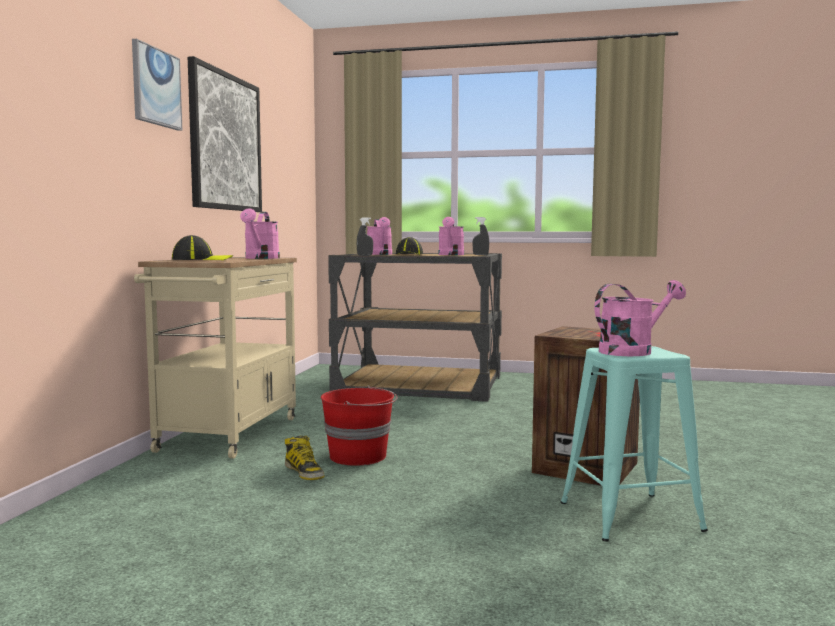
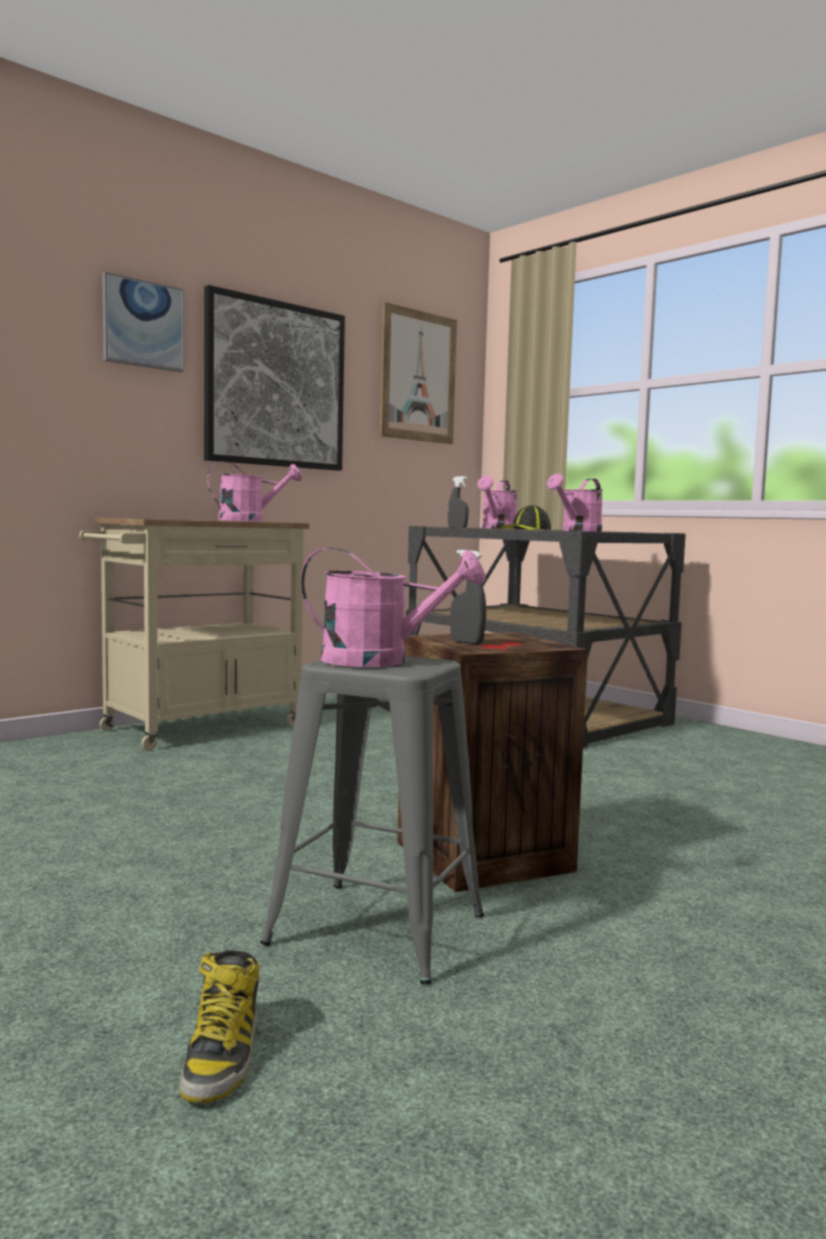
camera: 35 degrees right, 0 degrees up
cap [172,235,234,260] -> none
pink watering can [240,208,280,259] -> pink watering can turned 150 degrees counterclockwise [207,461,302,521]
boot [285,435,325,480] -> boot moved to [179,950,259,1103]
red bucket [321,386,398,466] -> none
grey spray bottle [473,217,489,255] -> grey spray bottle moved to [450,550,486,644]
turquoise stool [560,346,708,541] -> grey stool [260,656,484,984]
none -> picture [380,302,457,444]

